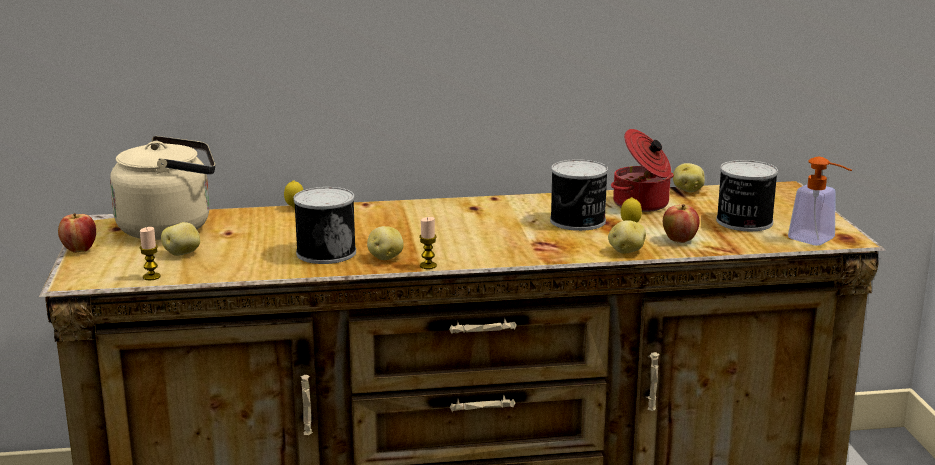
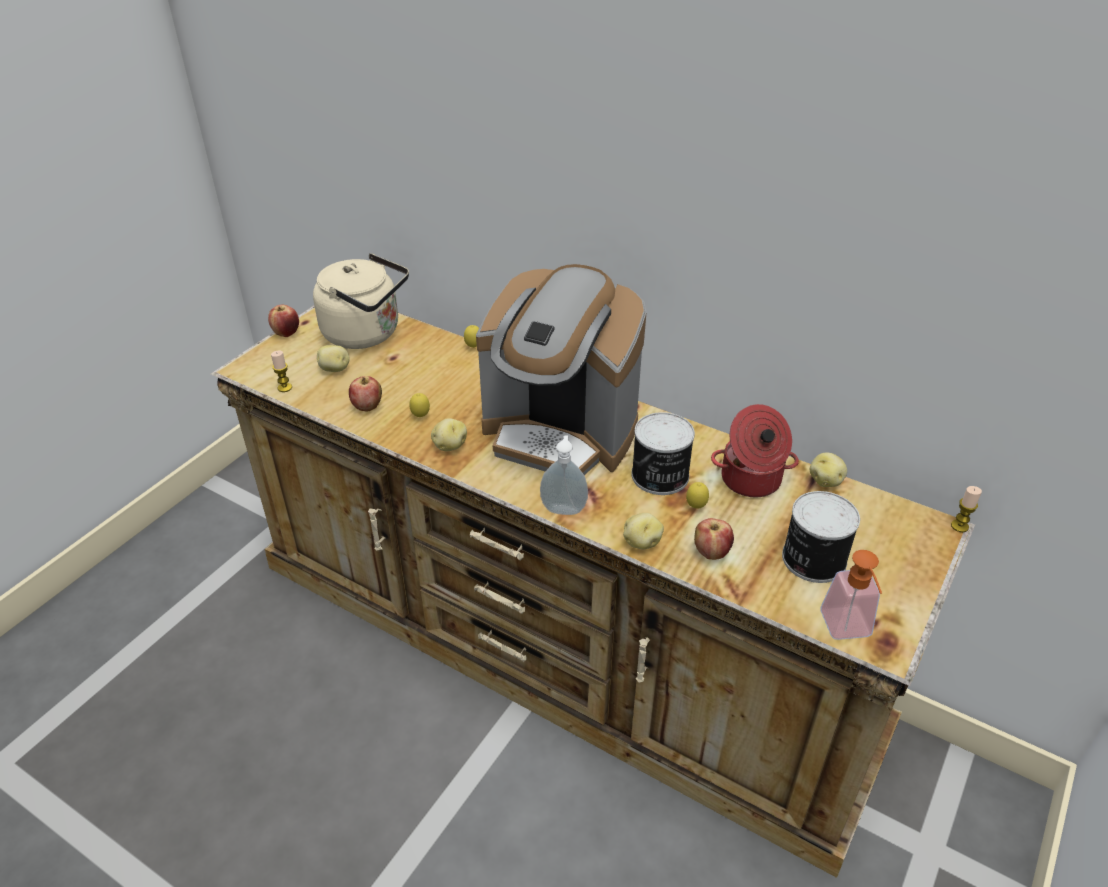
camera: 40 degrees right, 20 degrees up
can [293,187,356,264] -> lemon [409,393,430,417]
candle [419,217,437,269] -> candle moved to [951,486,982,532]
none -> apple [349,376,382,412]
none -> coffee machine [476,264,646,475]
none -> soap dispenser [540,435,588,515]

